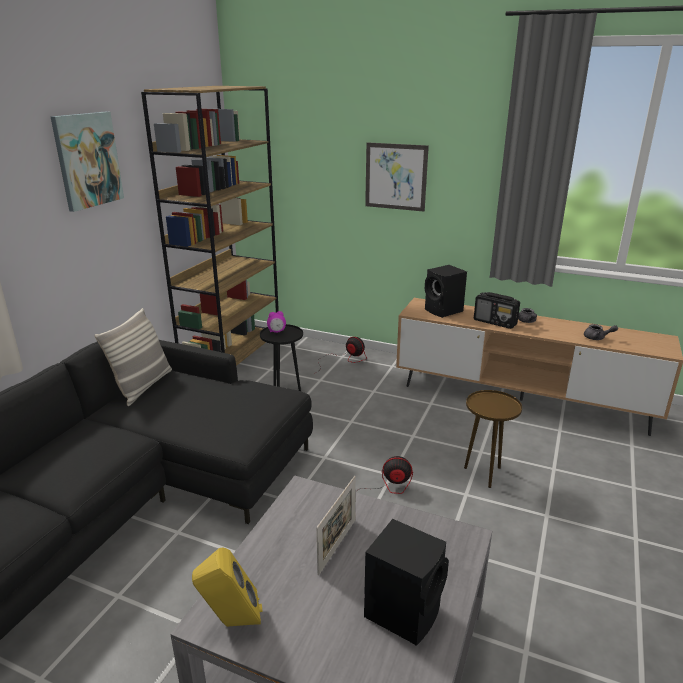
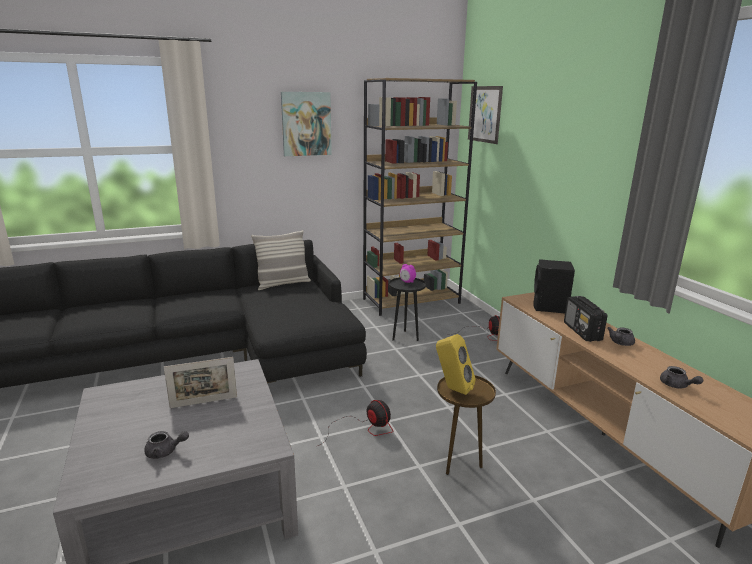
camera: 45 degrees right, 5 degrees down
yellow speaker [192,547,263,627] -> yellow speaker moved to [436,334,476,395]
black speaker [364,519,449,646] -> grey teapot [144,431,189,459]
picture [365,142,429,212] -> picture moved to [468,86,503,144]

